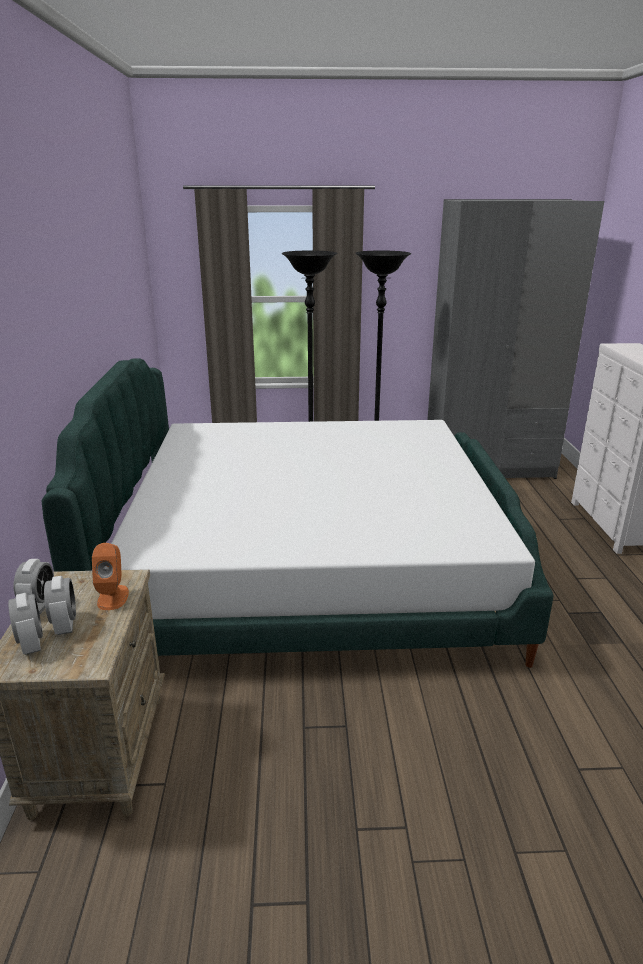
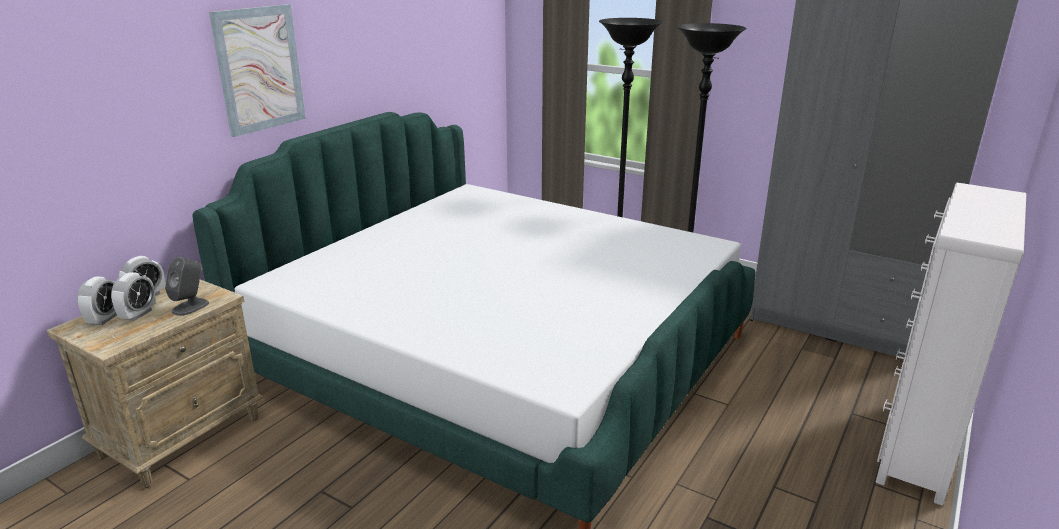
camera: 35 degrees right, 0 degrees up
orange speaker [92,543,129,610] -> grey speaker [165,257,209,316]
none -> picture [209,4,306,137]

